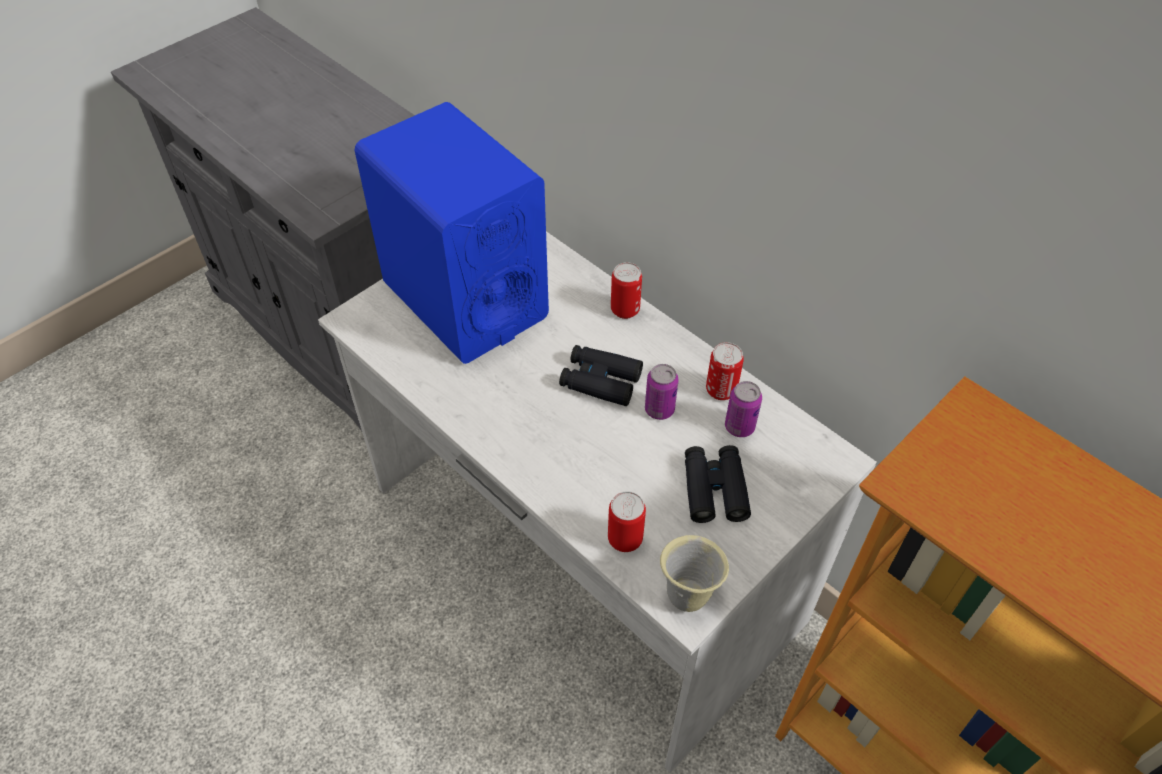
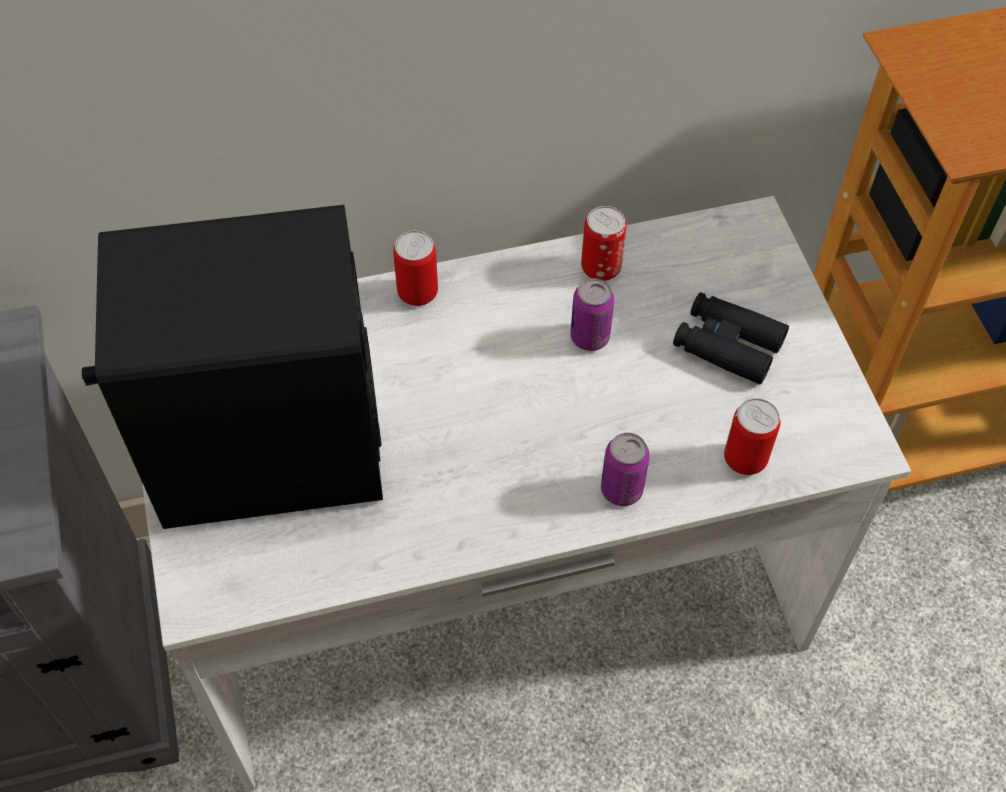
camera: 60 degrees left, 5 degrees up
blue speaker [355,102,549,364] -> black speaker [82,205,383,529]
black binoculars [559,345,643,406] -> none
beige mug [660,535,729,612] -> none
can [725,381,762,437] -> can moved to [601,433,650,506]

